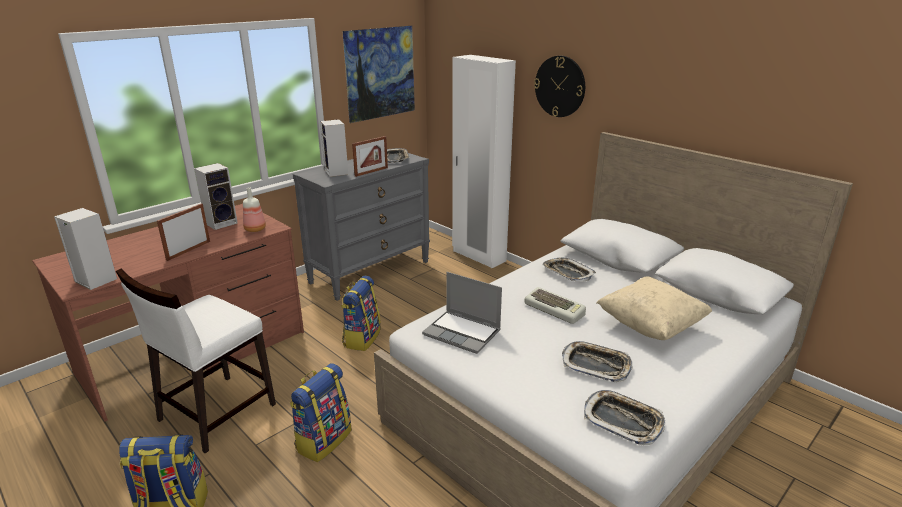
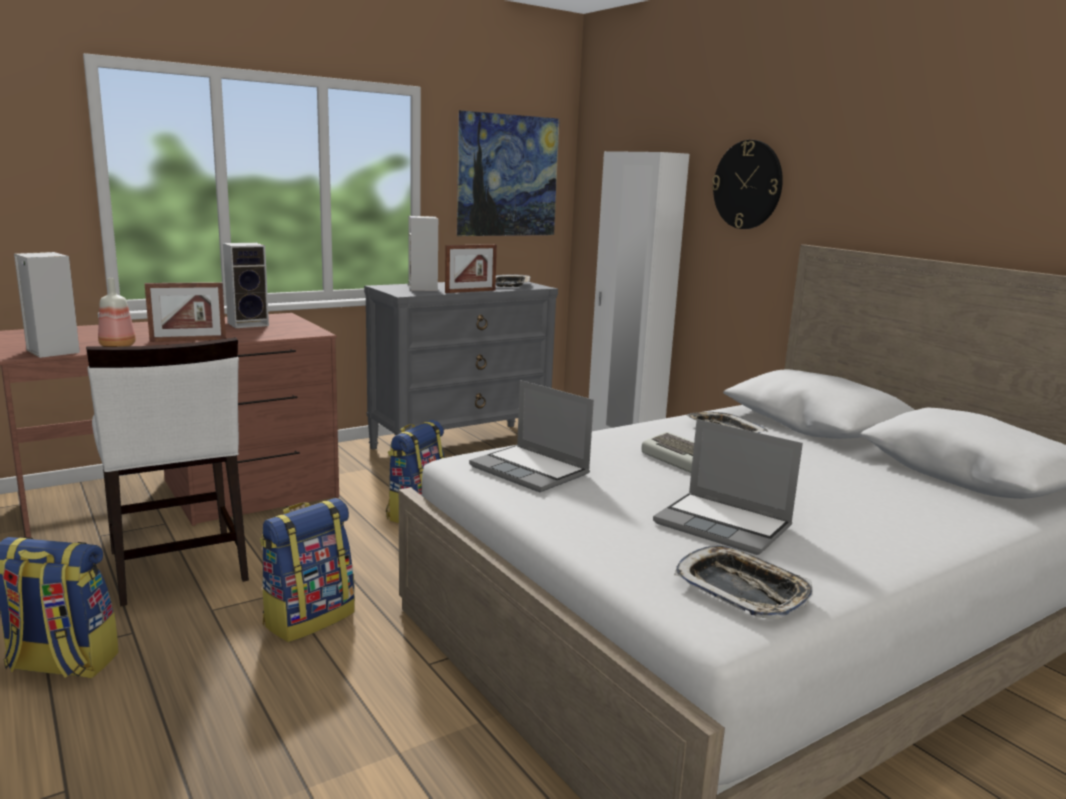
camera: 10 degrees right, 10 degrees down
white chair [116,268,276,453] -> white chair turned 75 degrees counterclockwise [86,337,249,607]
picture frame [157,203,210,261] -> picture frame turned 150 degrees counterclockwise [145,282,226,342]
bottle [243,187,266,232] -> bottle moved to [98,278,136,347]
tray [562,341,632,382] -> laptop [653,419,803,555]
beige pillow [596,276,712,340] -> none

